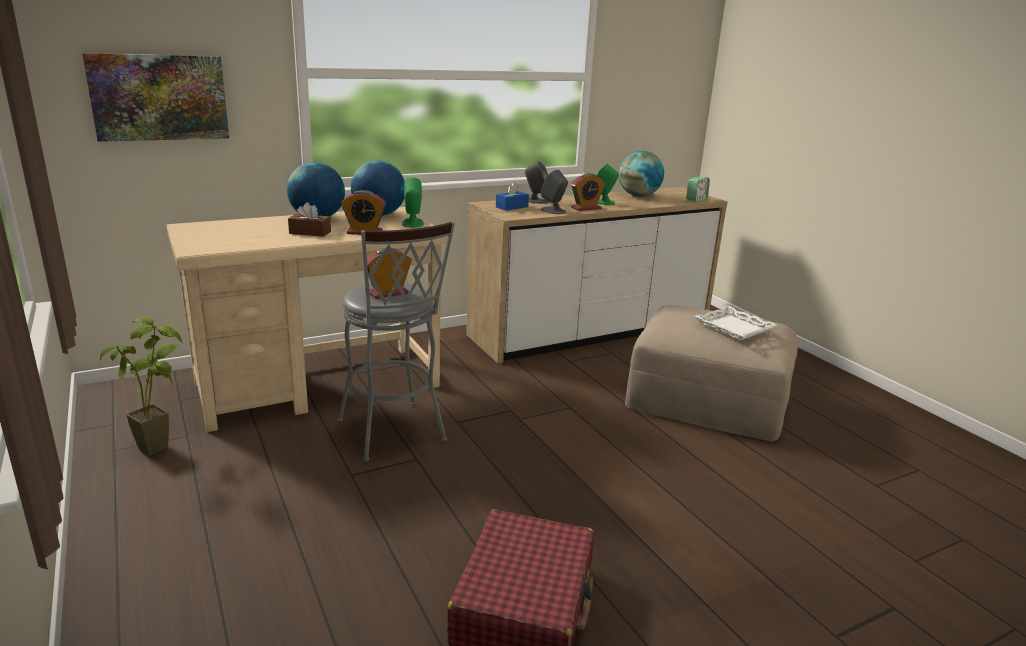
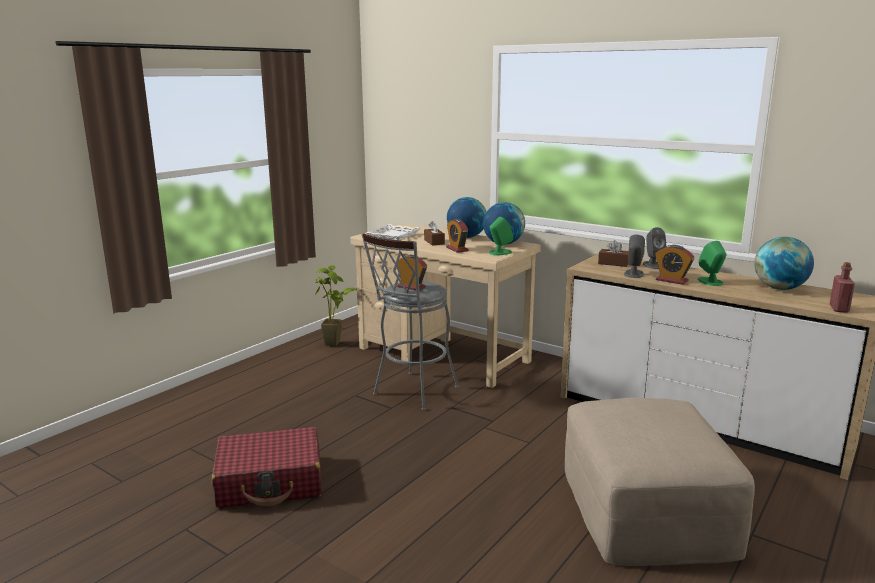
camera: 65 degrees right, 5 degrees down
picture [82,53,229,142] -> none
blue tissue box [496,182,529,211] -> brown tissue box [598,240,629,267]
alarm clock [686,176,710,202] -> red bottle [830,262,855,313]
white tray [694,306,777,340] -> white tray moved to [366,224,420,241]

